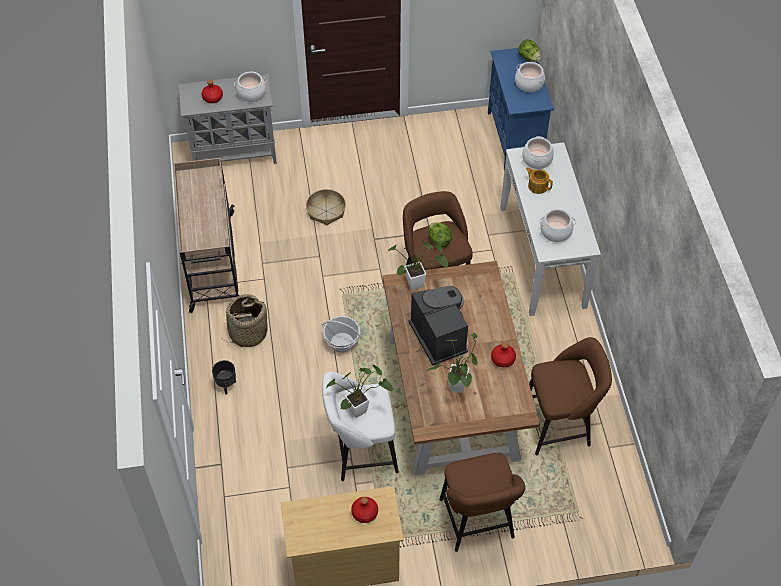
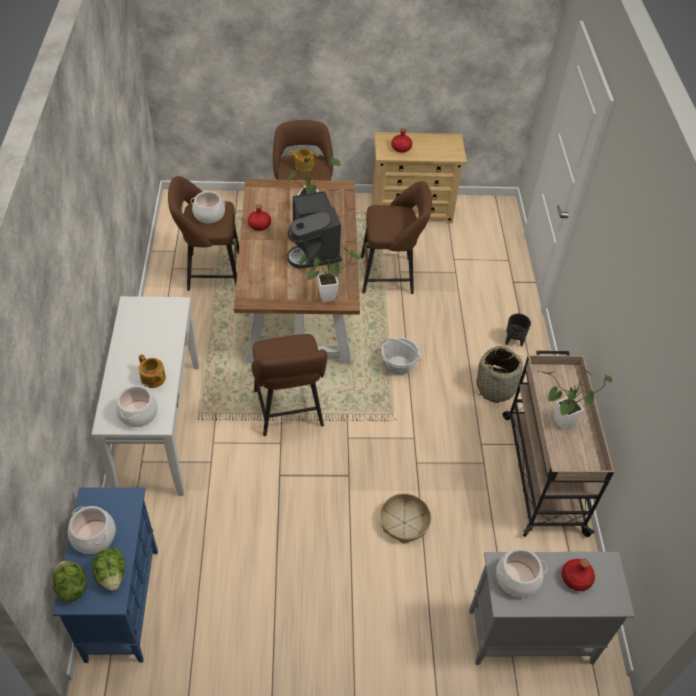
camera: 175 degrees left, 5 degrees down
white stool [322,372,399,481] -> brown stool [361,181,432,294]
potted plant [326,365,393,418] -> potted plant moved to [537,368,612,430]
lettuce [429,222,452,248] -> lettuce moved to [92,548,125,591]
cooking pot [540,209,576,242] -> cooking pot moved to [191,191,225,224]
none -> teapot [289,149,319,172]

